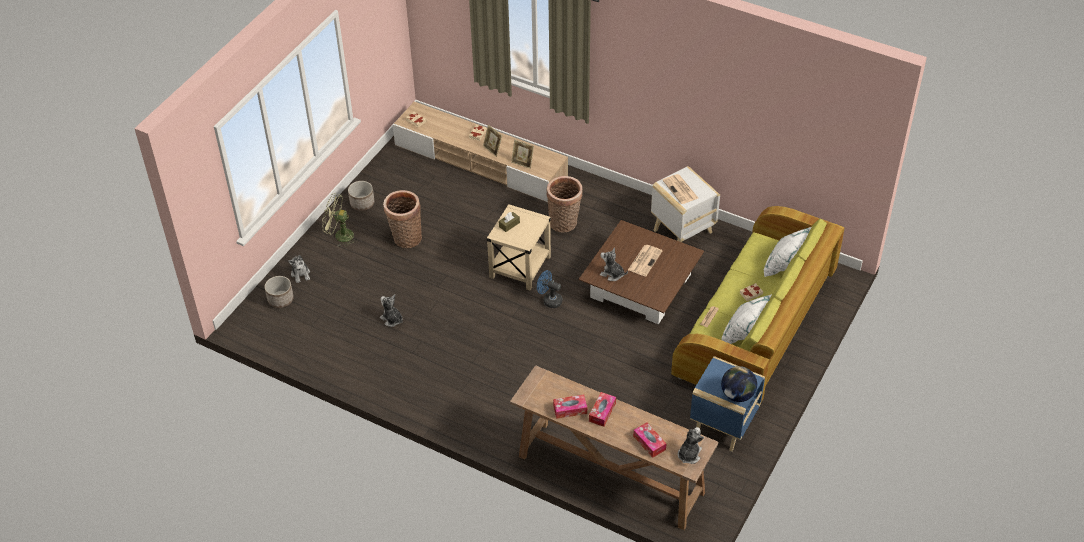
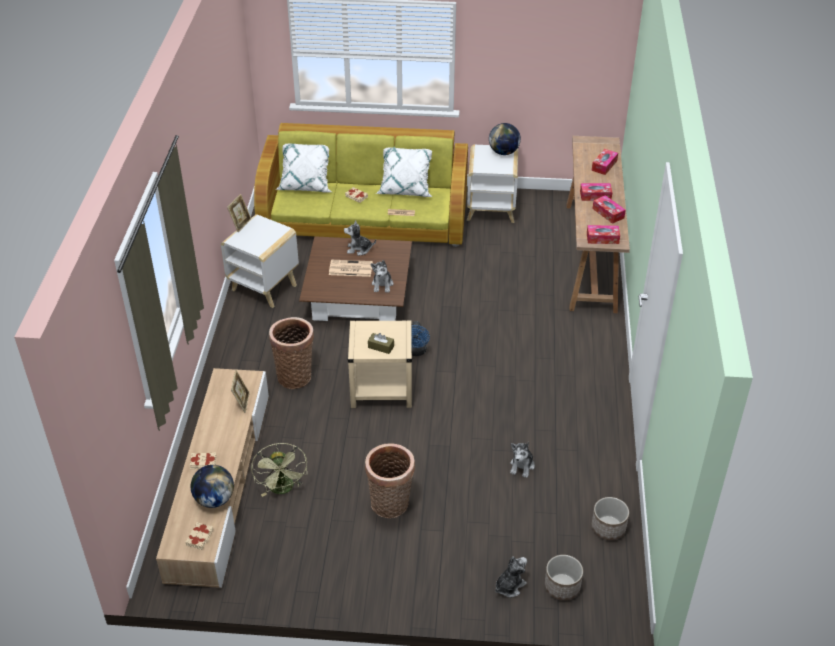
camera: 115 degrees left, 5 degrees down
green fan [322,193,358,247] -> green fan moved to [251,443,307,497]
planter [348,181,374,211] -> planter moved to [592,497,629,540]
picture frame [483,125,502,157] -> picture frame moved to [227,194,251,232]
newspaper [662,174,698,204] -> none
plush toy [678,427,704,464] -> plush toy moved to [344,220,376,256]
blue side table [690,356,765,451] -> white side table [467,145,518,223]
none -> globe [191,465,234,508]
none -> tissue box [587,225,620,244]

